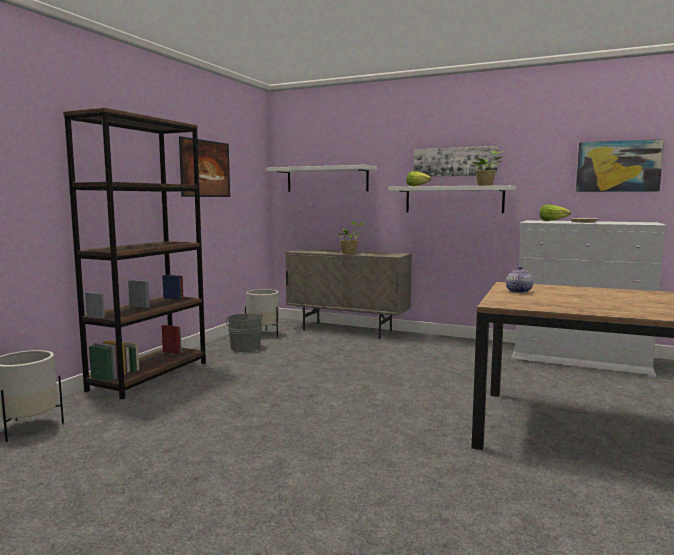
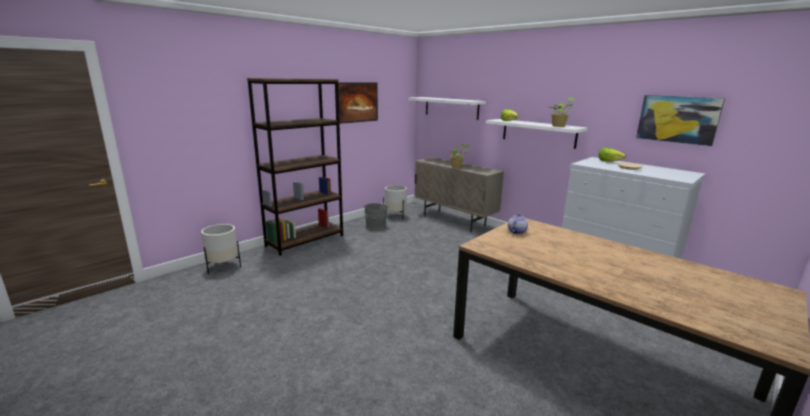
camera: 20 degrees right, 10 degrees up
picture [414,146,499,177] -> none

